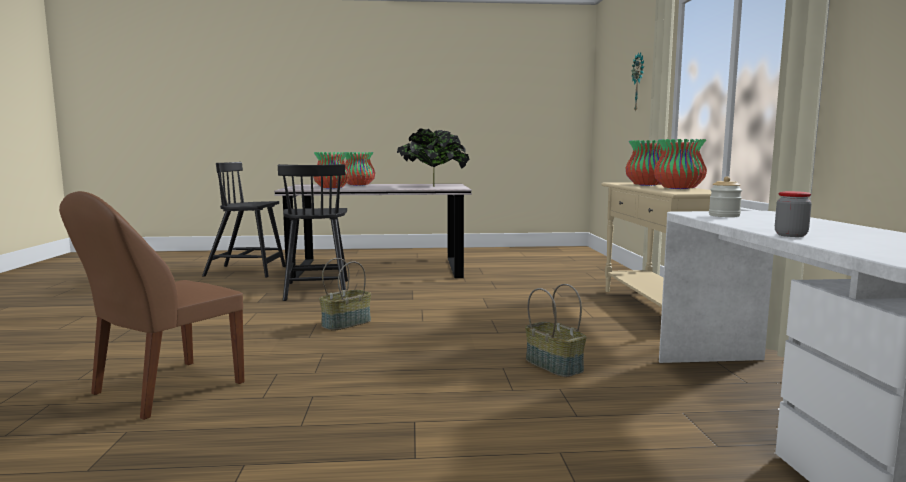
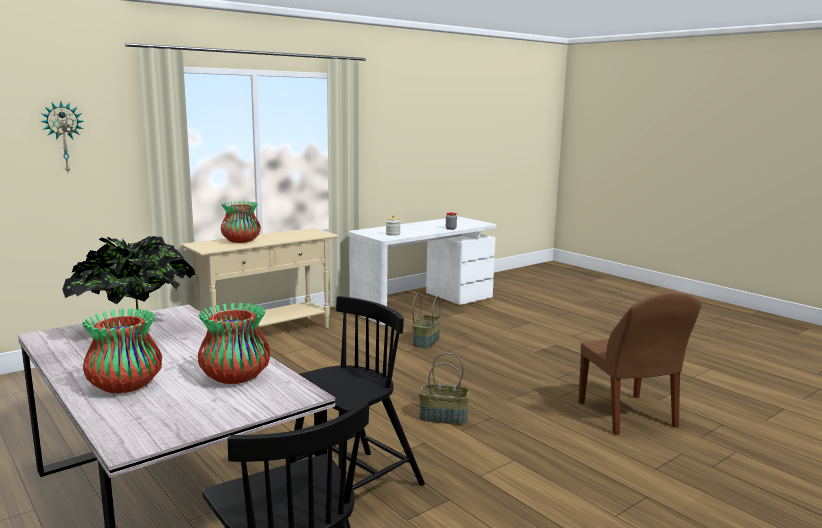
camera: 125 degrees left, 5 degrees up
brown chair [59,191,244,420] -> brown chair turned 75 degrees clockwise [578,292,702,435]
vase [654,139,707,189] -> none

